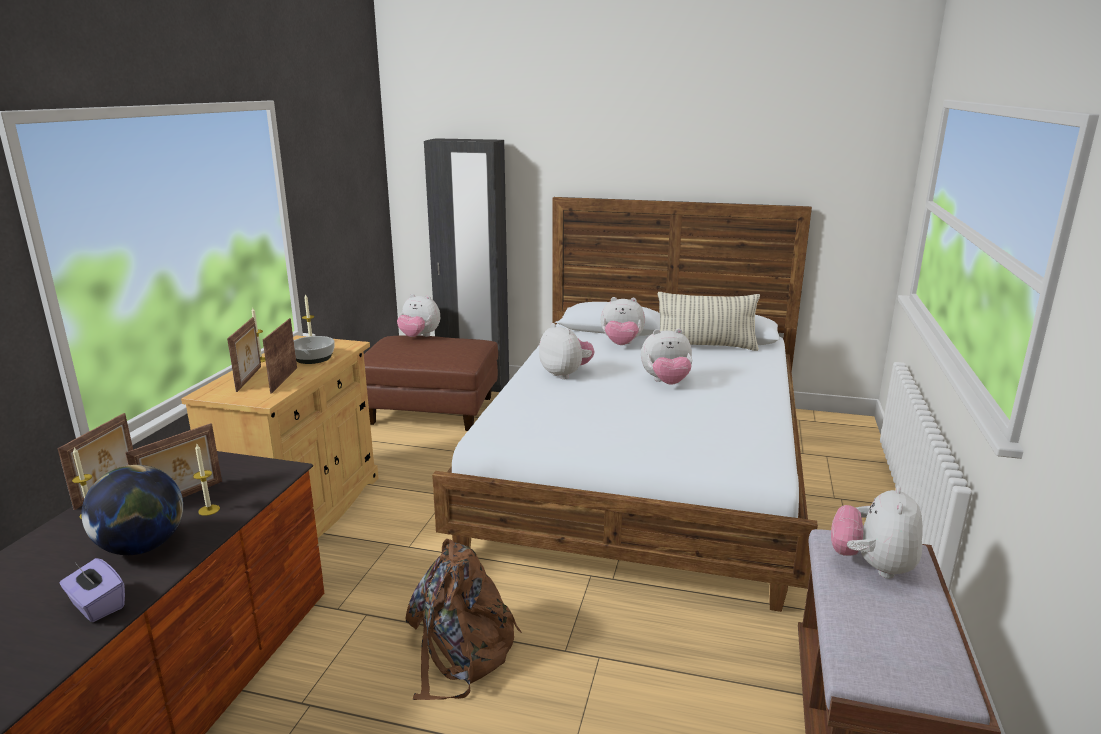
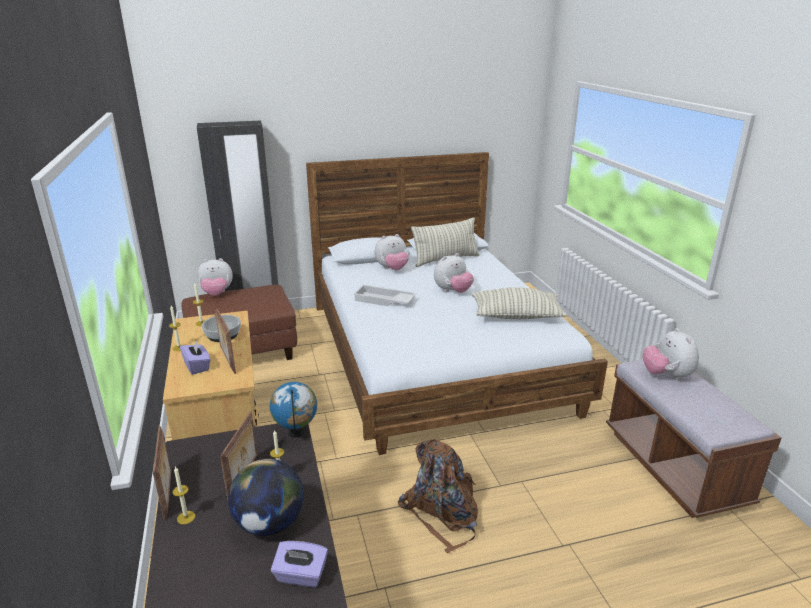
camera: 30 degrees left, 5 degrees up
picture frame [227,317,261,392] -> purple tissue box [180,340,211,375]
plush toy [539,323,594,379] -> white tray [353,285,417,306]
none -> globe [270,382,317,437]
none -> pillow [472,287,567,319]

